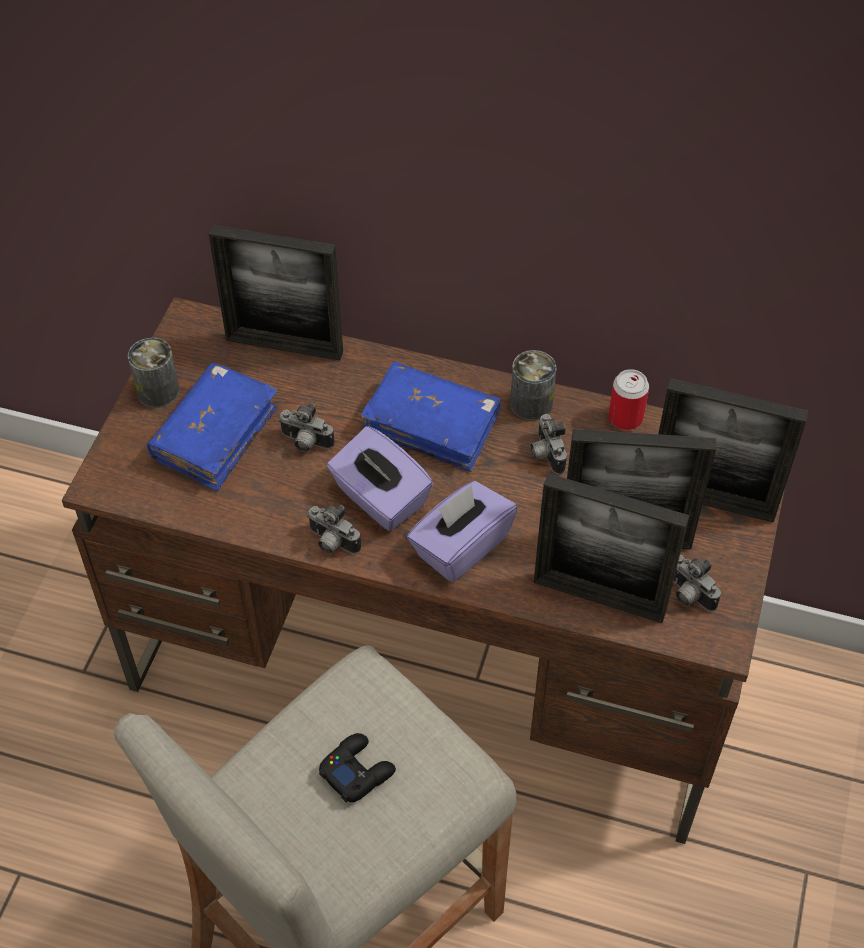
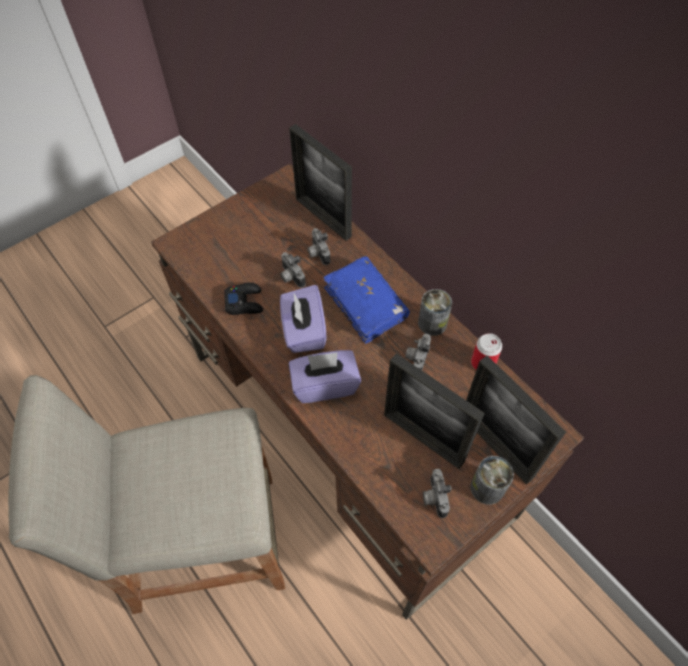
camera: 35 degrees right, 5 degrees up
can [128,338,180,408] -> can moved to [470,456,514,505]
blue book [147,363,278,491] -> none
camera [307,505,361,554] -> camera moved to [308,228,331,265]
black game controller [319,733,396,802] -> black game controller moved to [224,283,263,315]
picture frame [534,473,689,623] -> none

